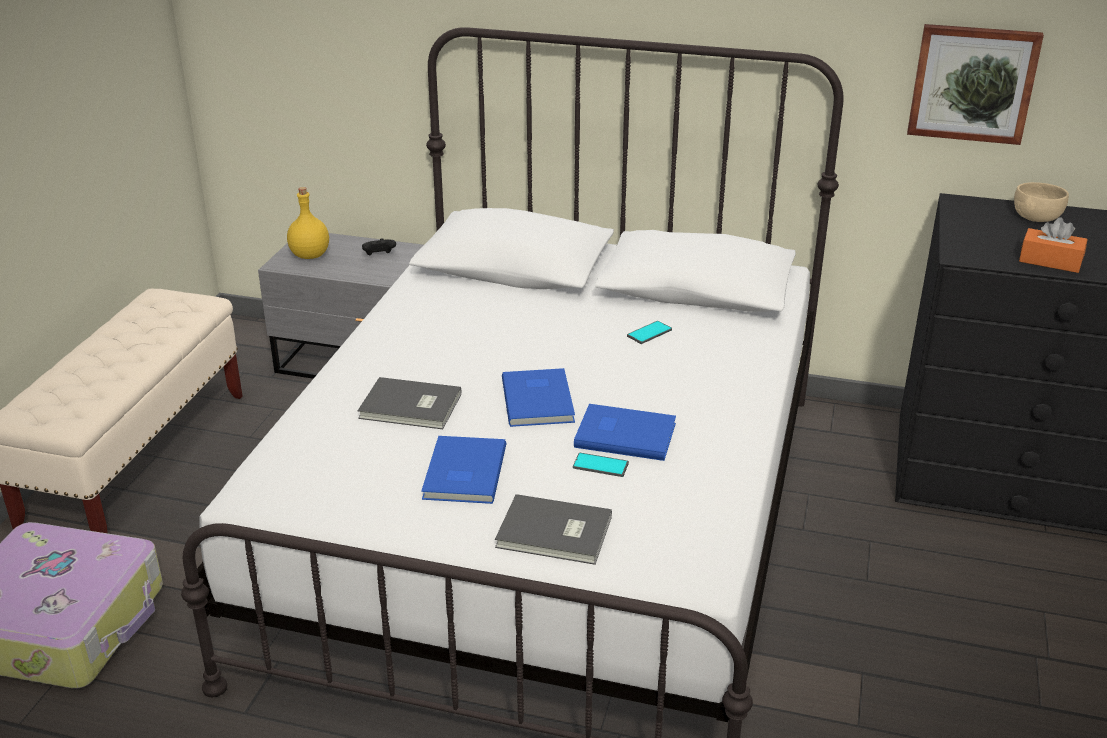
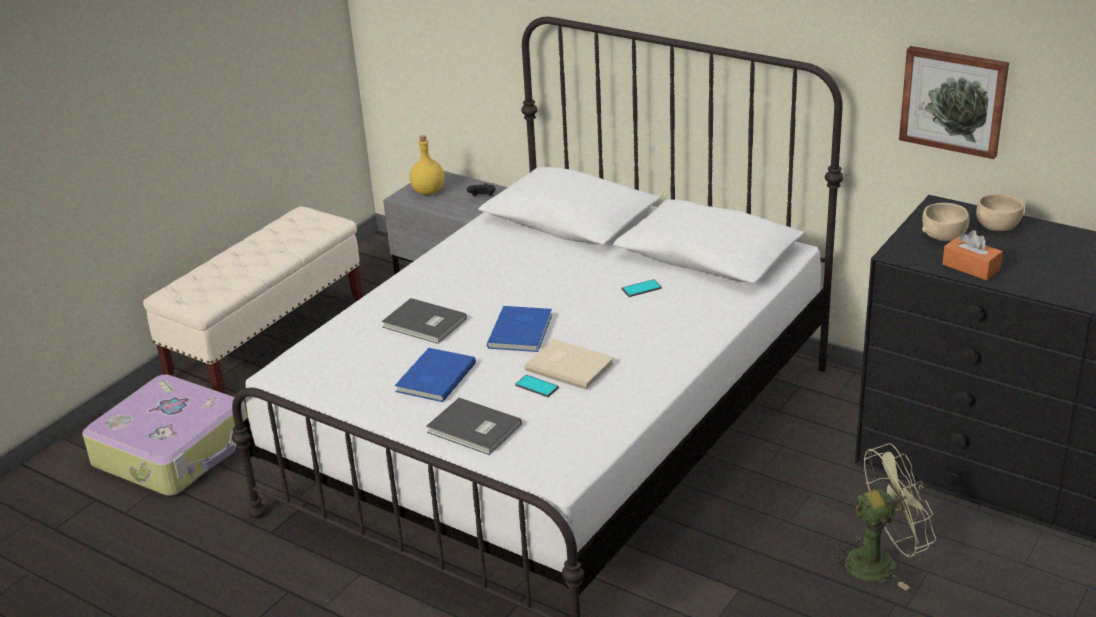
camera: 20 degrees right, 0 degrees up
blue book [574,404,676,461] -> beige book [525,339,614,390]
none -> green fan [828,443,936,590]
none -> beige bowl [922,203,970,241]

